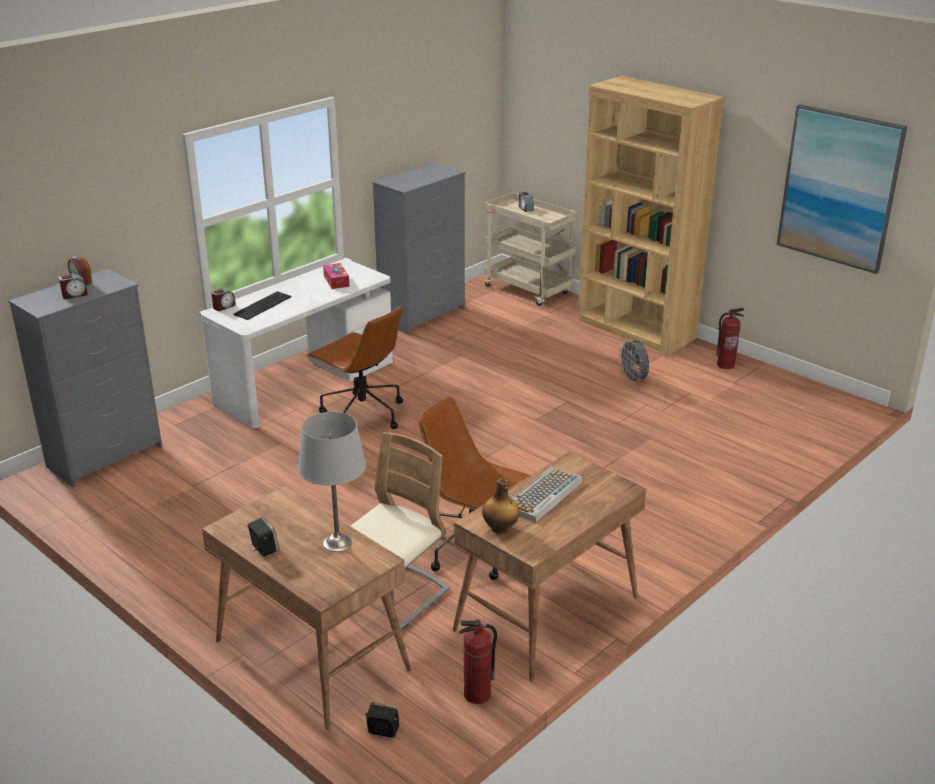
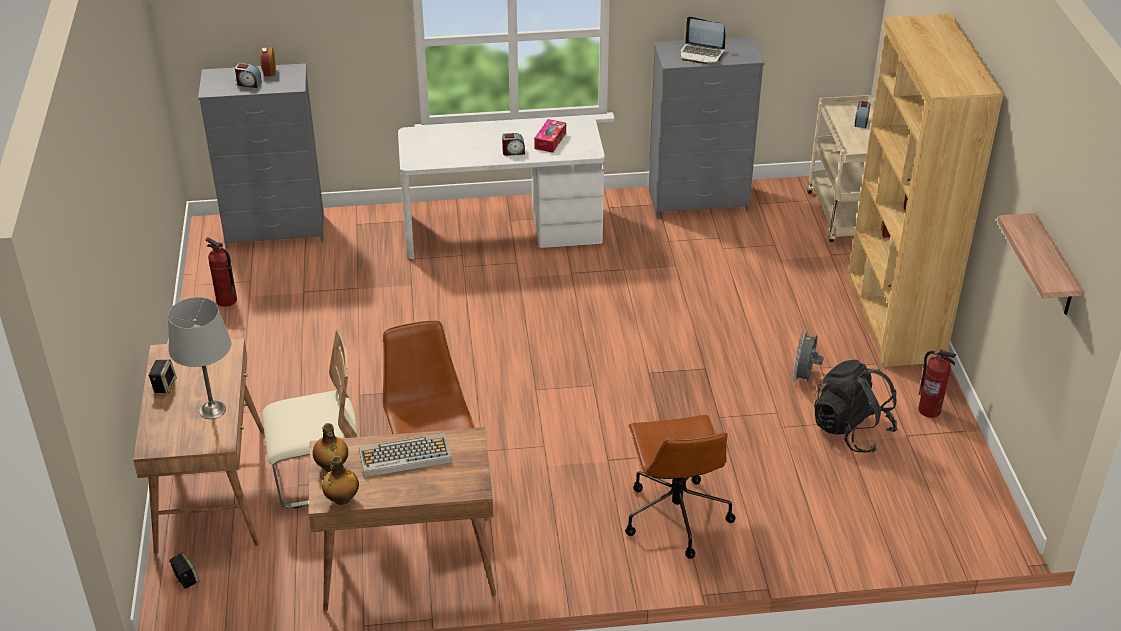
camera: 40 degrees right, 10 degrees up
alarm clock [211,289,236,311] -> alarm clock moved to [502,133,525,156]
keyboard [233,291,291,320] -> none
brown office chair [307,306,403,429] -> brown office chair moved to [625,415,736,559]
fire extinguisher [459,619,497,704] -> fire extinguisher moved to [205,237,237,307]
picture [777,104,907,274] -> shelf [997,213,1083,315]
none -> bottle [322,456,359,505]
none -> laptop [681,16,725,64]
none -> black backpack [814,359,898,453]

